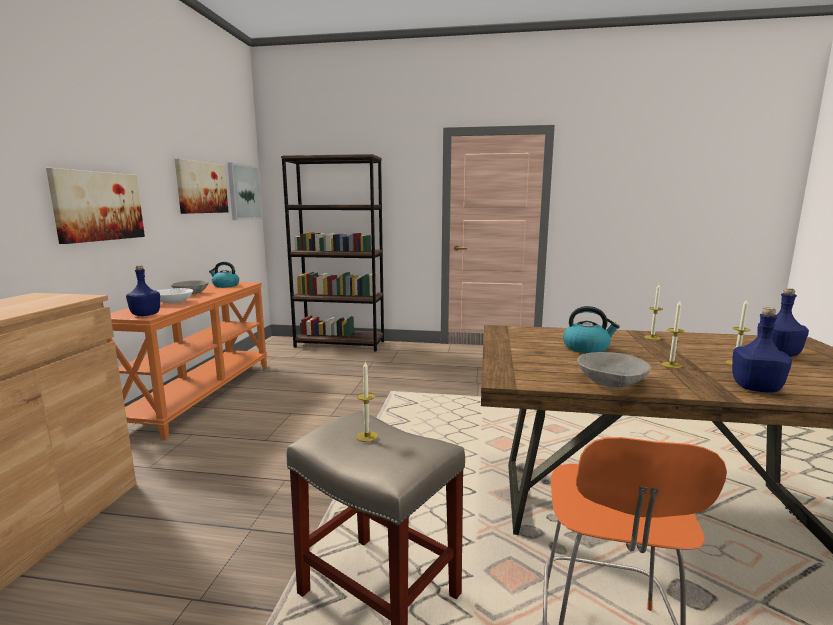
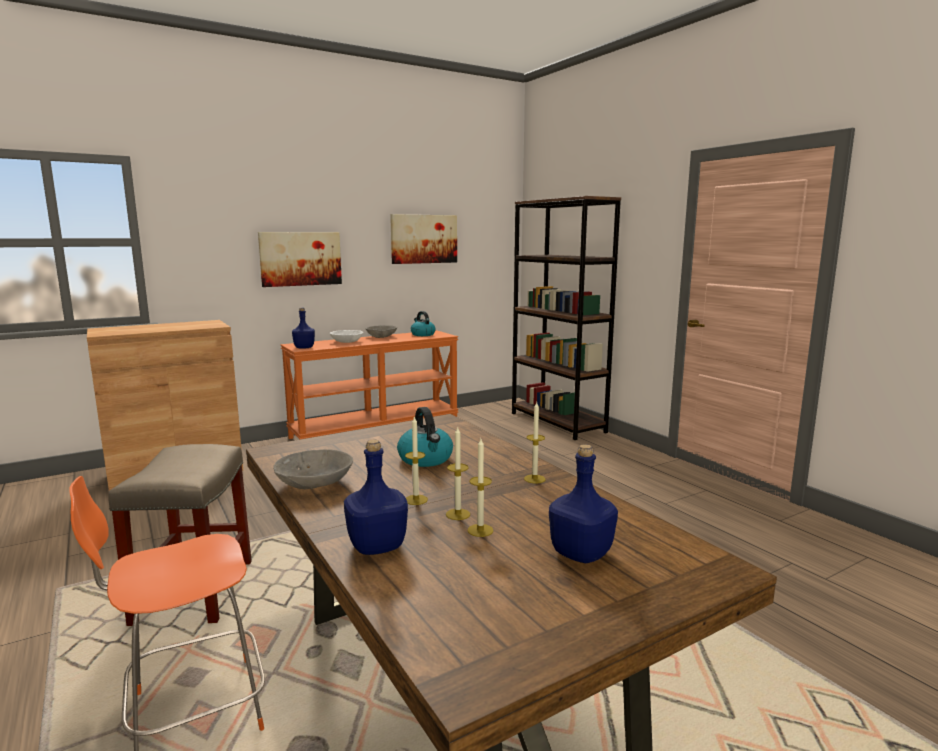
camera: 50 degrees right, 0 degrees up
picture [228,162,263,220] -> none
candle [356,362,378,442] -> candle moved to [446,427,470,520]

